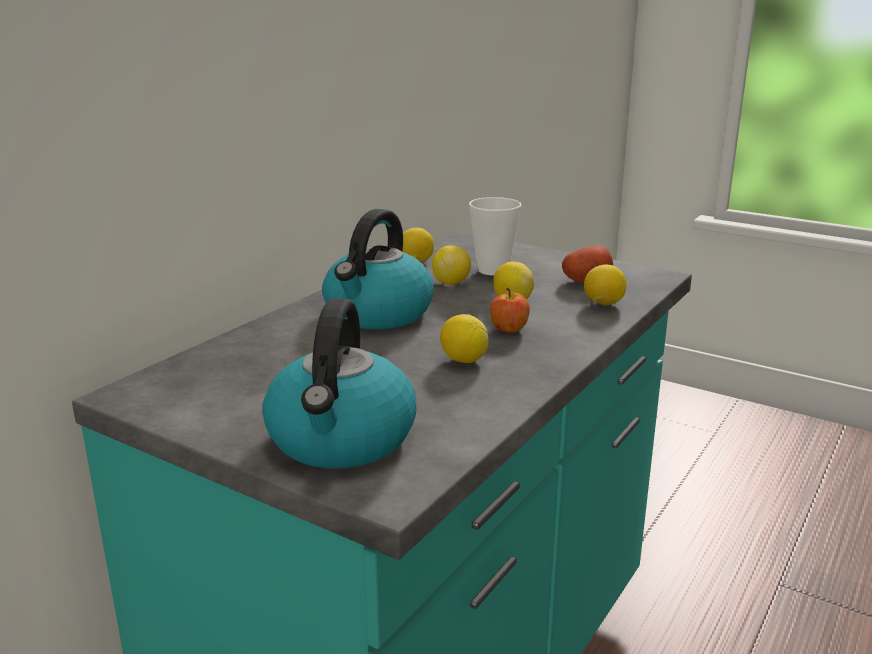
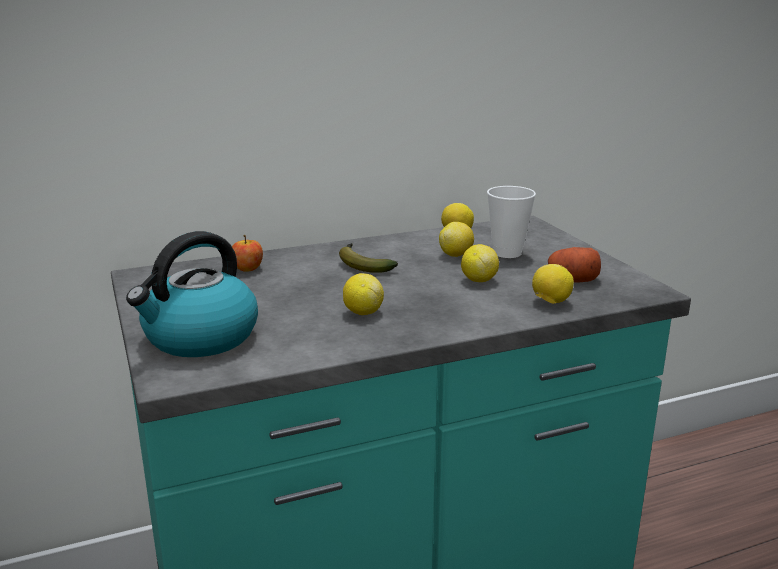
camera: 35 degrees right, 0 degrees up
kettle [322,209,434,329] -> banana [339,243,398,273]
apple [490,288,530,333] -> apple moved to [232,235,263,272]

